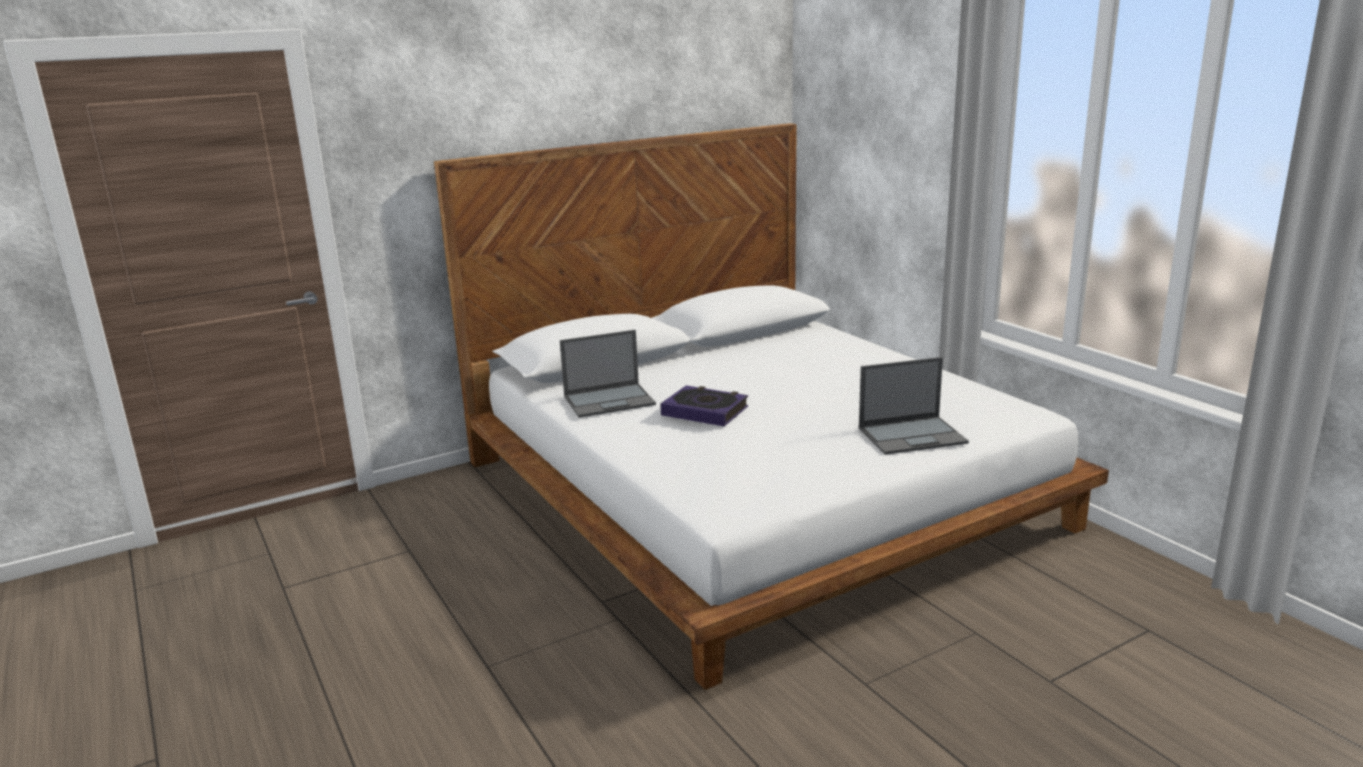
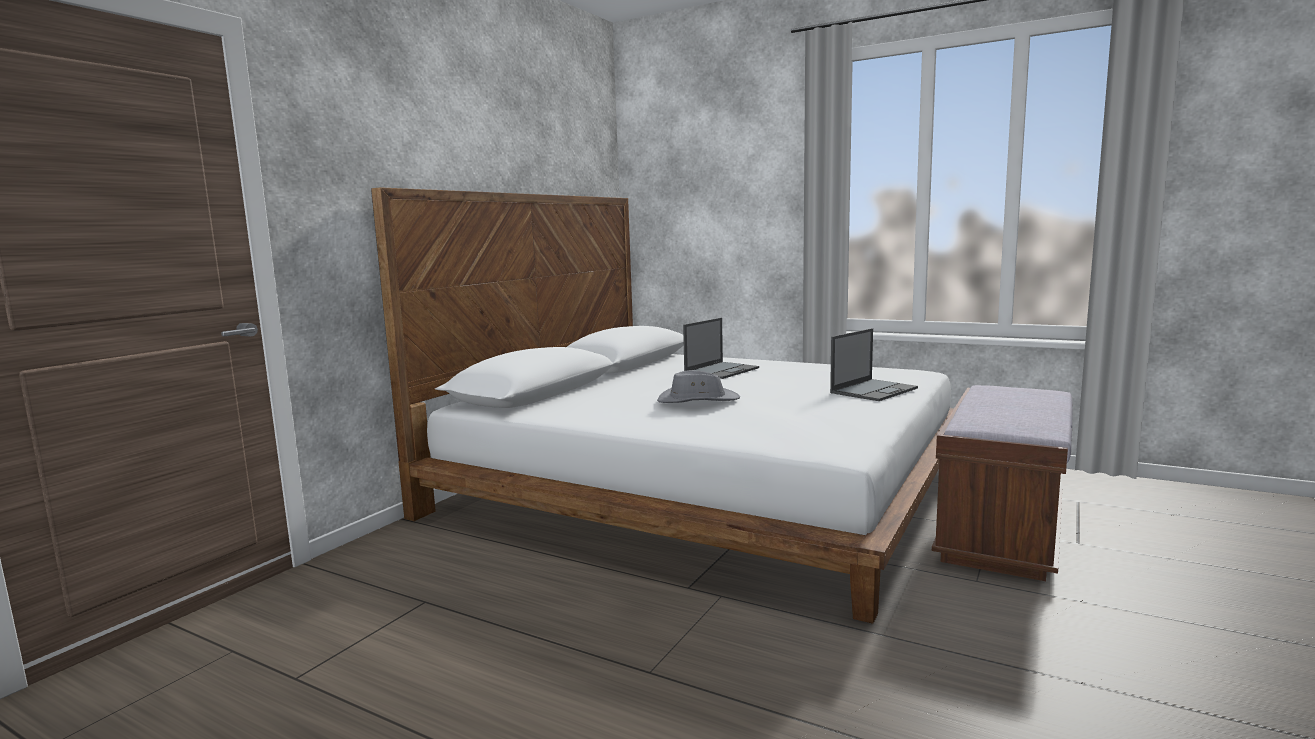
camera: 30 degrees left, 10 degrees down
laptop [560,330,656,418] -> laptop moved to [683,318,759,379]
book [660,385,748,426] -> grey hat [657,370,740,403]
none -> brown bench [932,385,1073,581]

